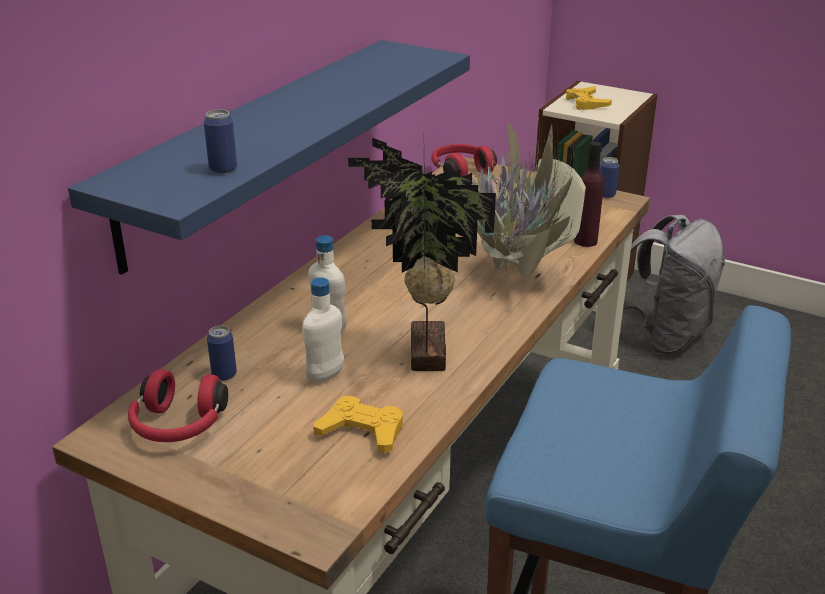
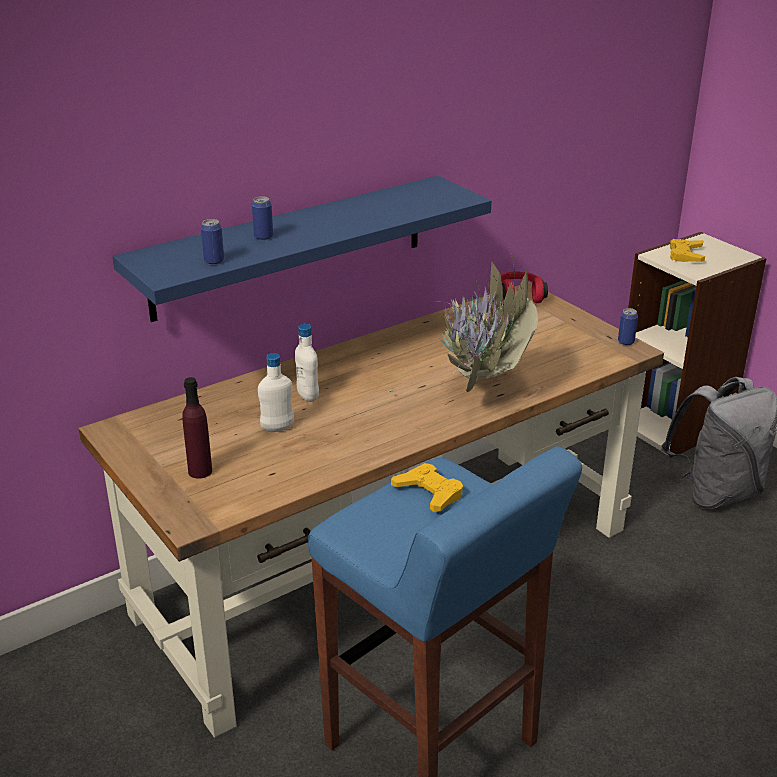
camera: 25 degrees right, 0 degrees up
red headphones [128,369,228,442] -> none
can [207,326,237,381] -> can moved to [252,196,273,240]
yellow game controller [313,396,403,453] -> yellow game controller moved to [391,463,463,512]
potted plant [348,138,496,371] -> none
purple bottle [574,142,604,247] -> purple bottle moved to [182,377,212,479]

